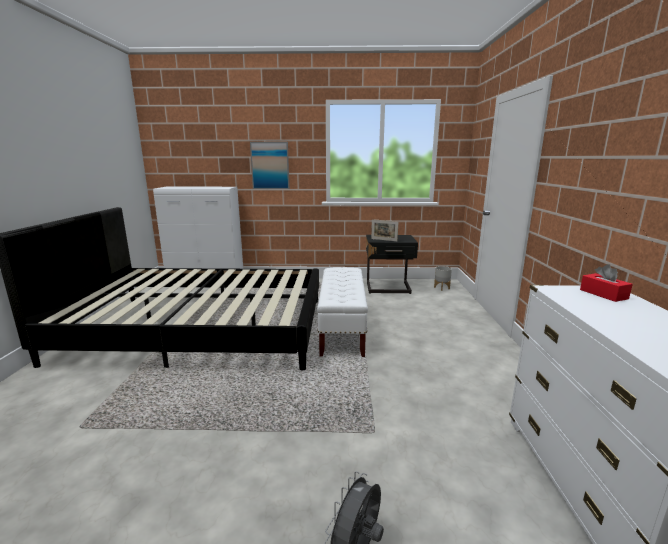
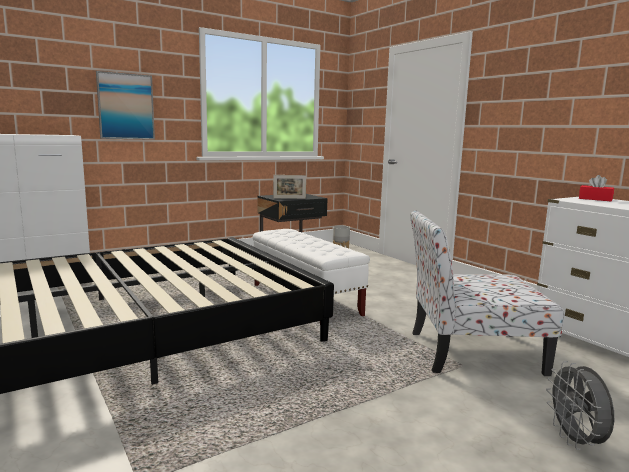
camera: 35 degrees left, 5 degrees down
none -> chair [410,210,565,376]

